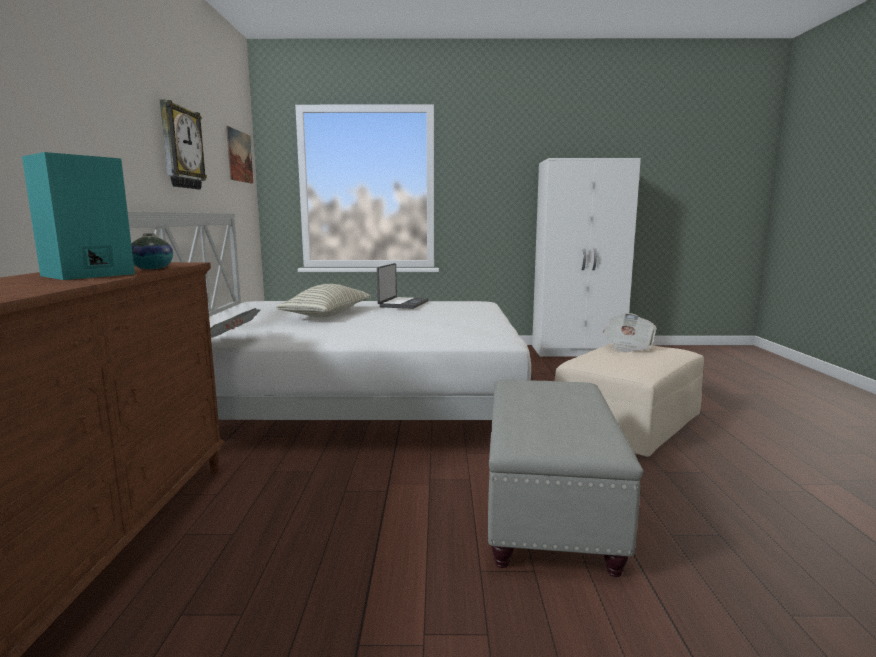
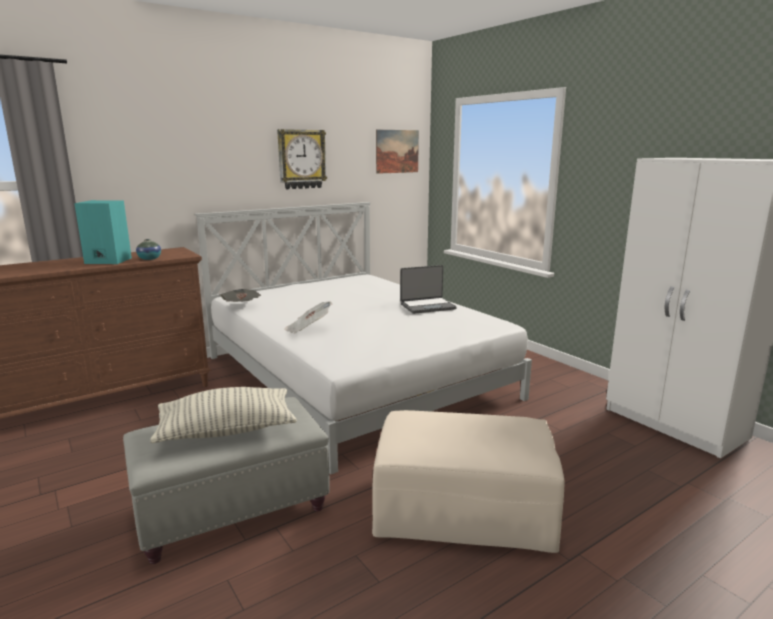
camera: 55 degrees right, 5 degrees up
pillow [276,284,371,317] -> pillow moved to [150,387,297,443]
newspaper [603,313,657,353] -> newspaper moved to [285,301,332,334]

